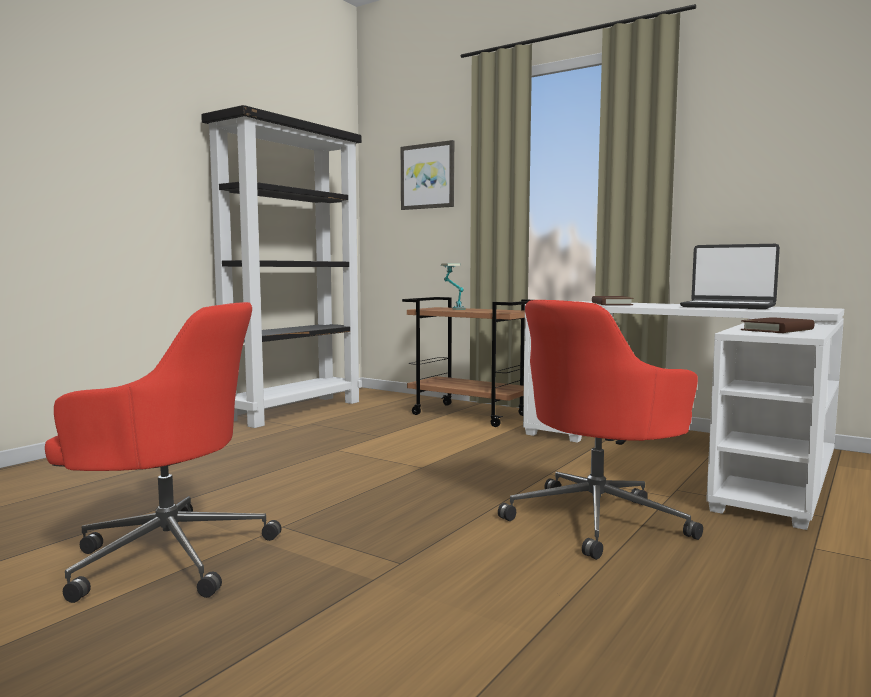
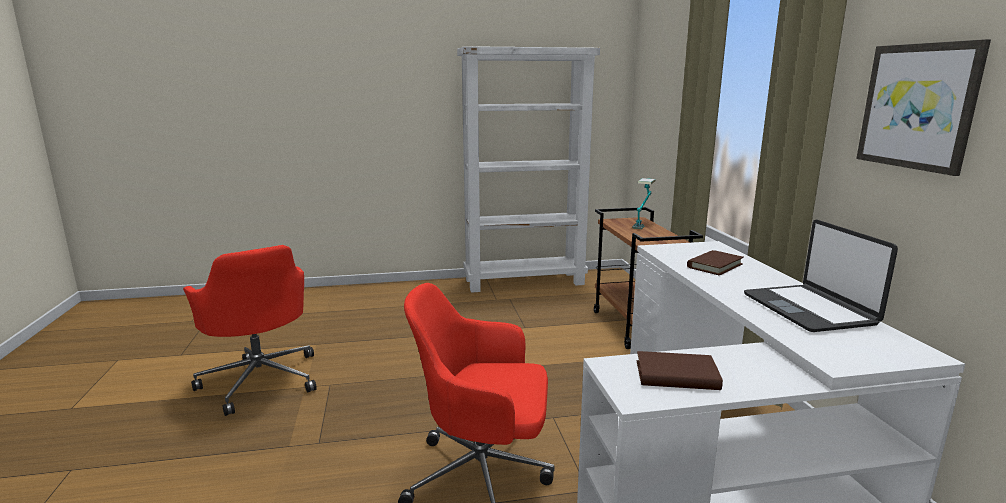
camera: 45 degrees right, 10 degrees up
black bookcase [201,105,362,428] -> white bookcase [457,46,600,293]
picture [401,140,454,210] -> picture moved to [856,39,991,176]

